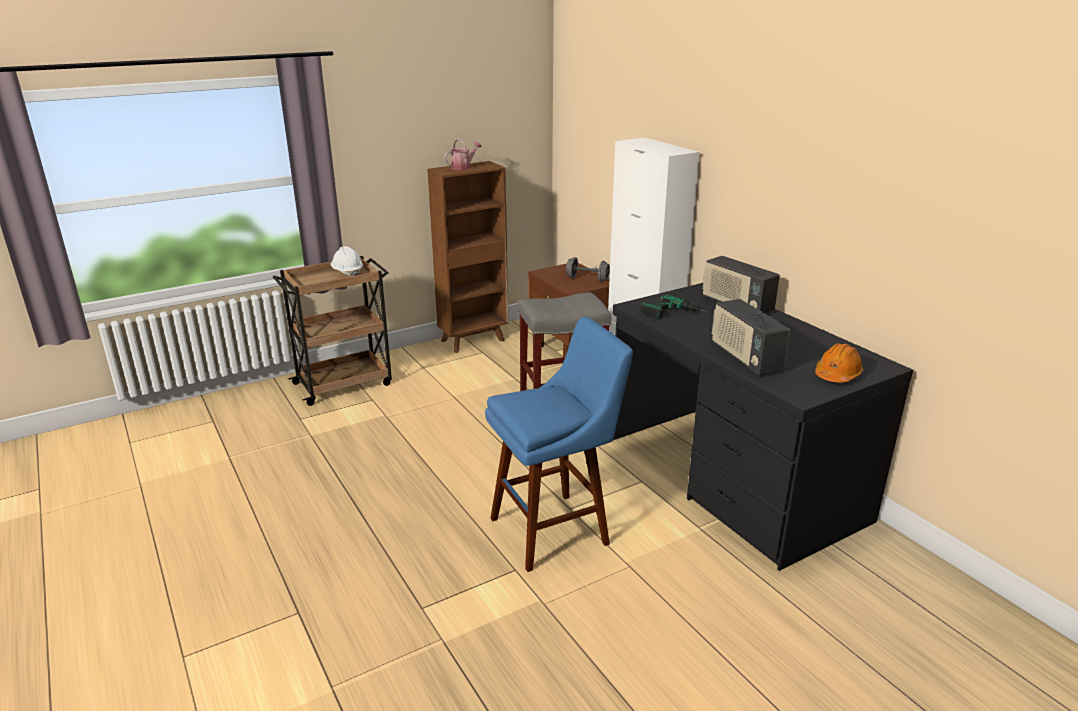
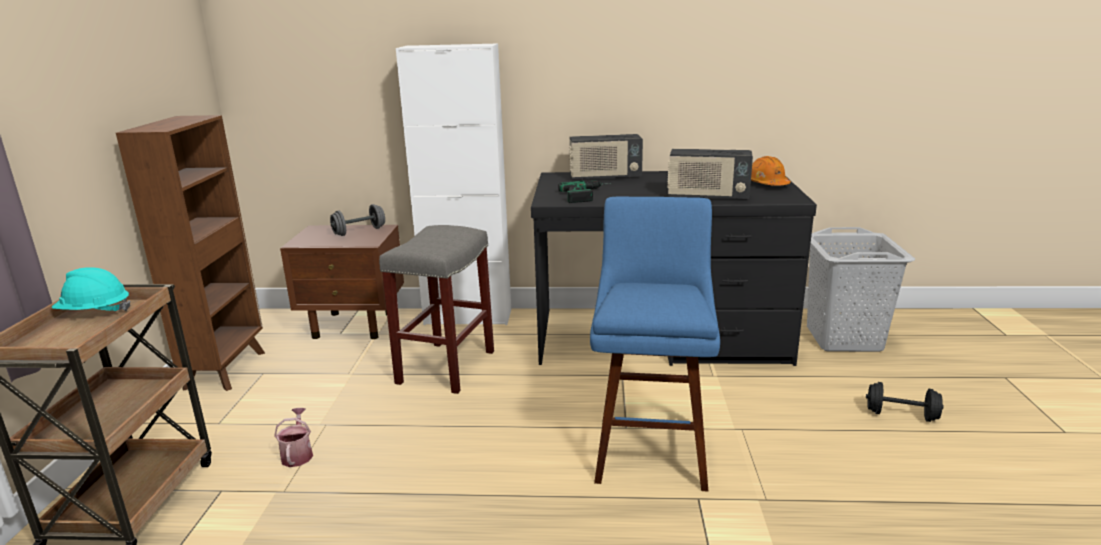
camera: 55 degrees left, 5 degrees down
white hard hat [330,246,363,276] -> turquoise hard hat [51,267,131,311]
watering can [444,139,482,170] -> watering can moved to [274,408,313,467]
none -> grey laundry basket [807,227,915,352]
none -> black dumbbell [866,382,944,422]

